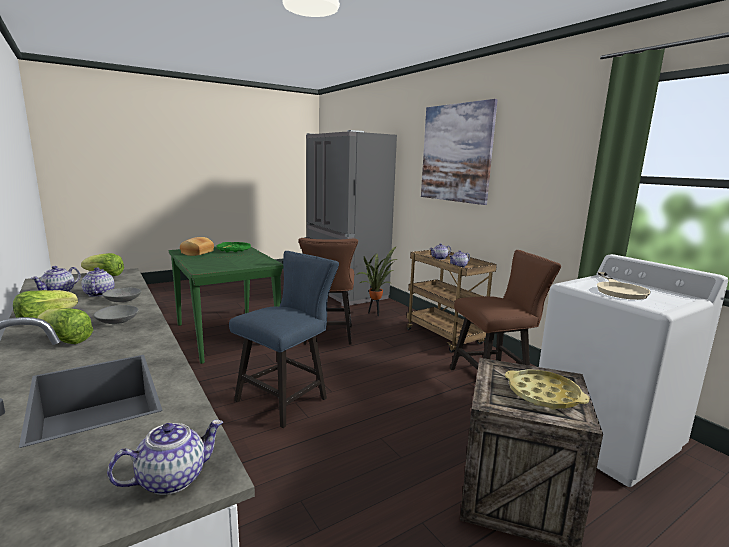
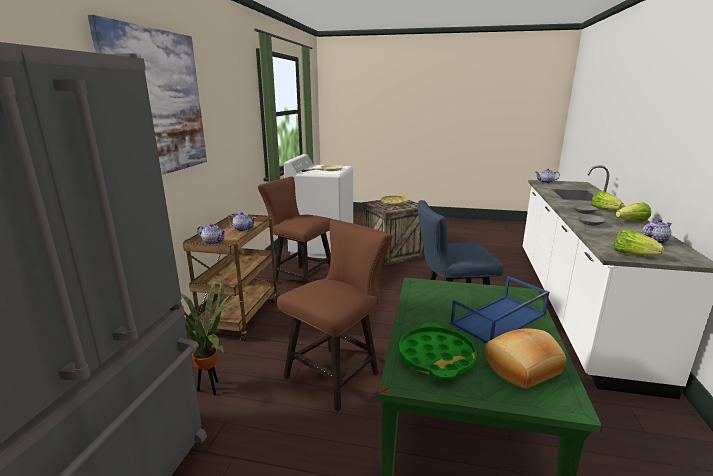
camera: 135 degrees left, 5 degrees up
teapot [81,267,115,297] -> none
none -> blue tray [450,276,549,343]

